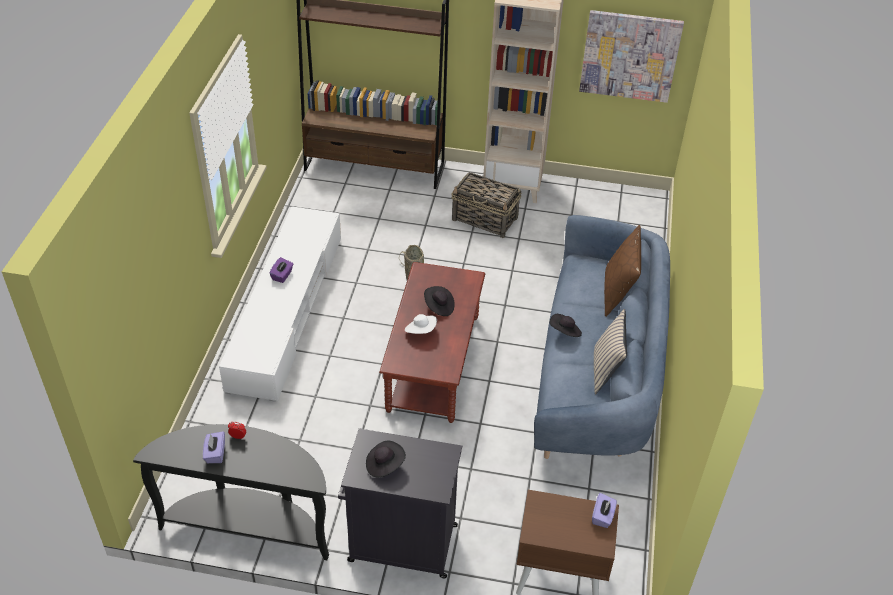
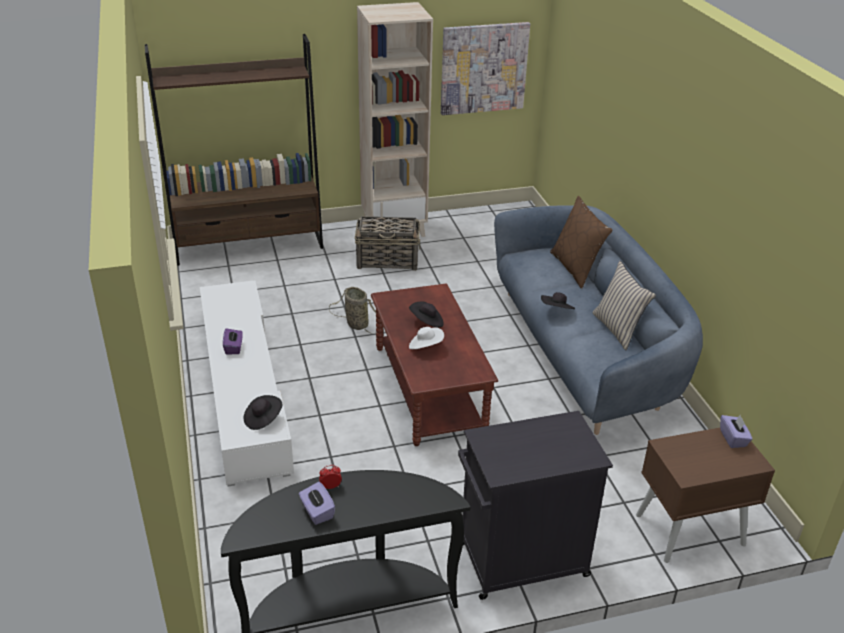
camera: 25 degrees left, 10 degrees down
black hat [366,441,406,477] -> black hat moved to [244,395,282,430]

